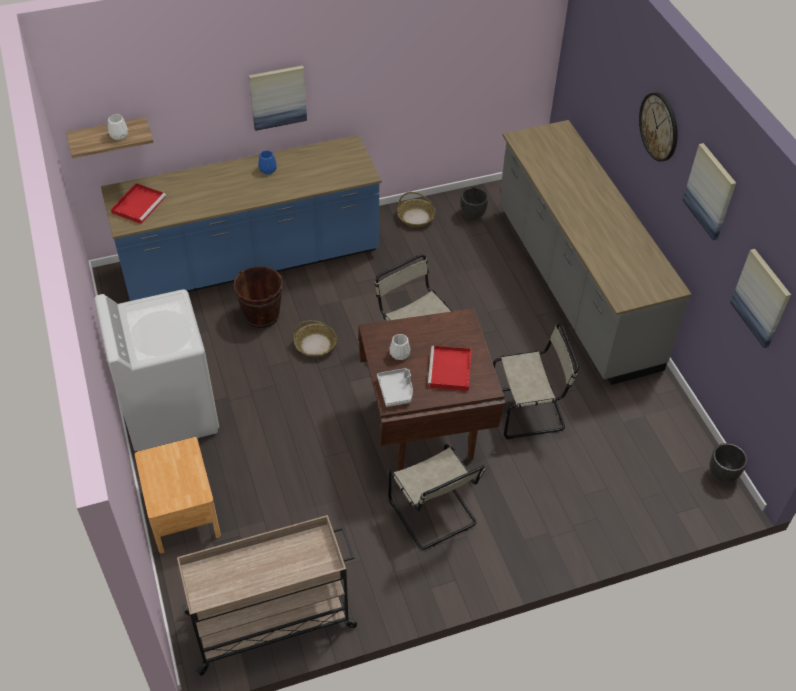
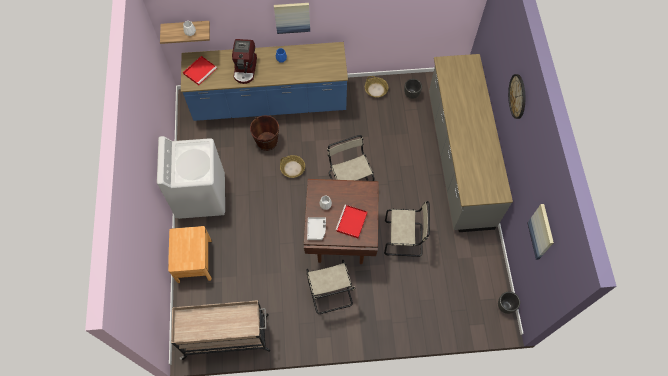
camera: 15 degrees right, 15 degrees up
picture [683,143,736,240] -> none
none -> coffee machine [232,39,257,84]

